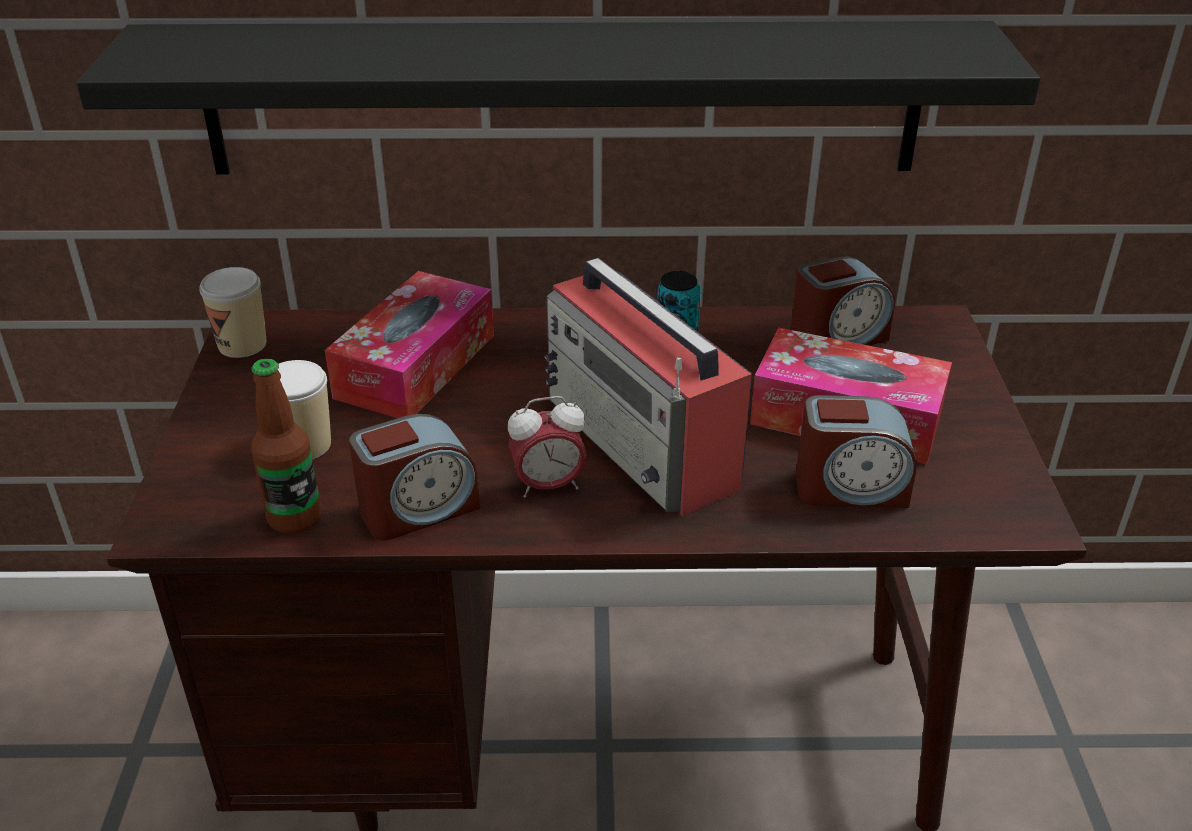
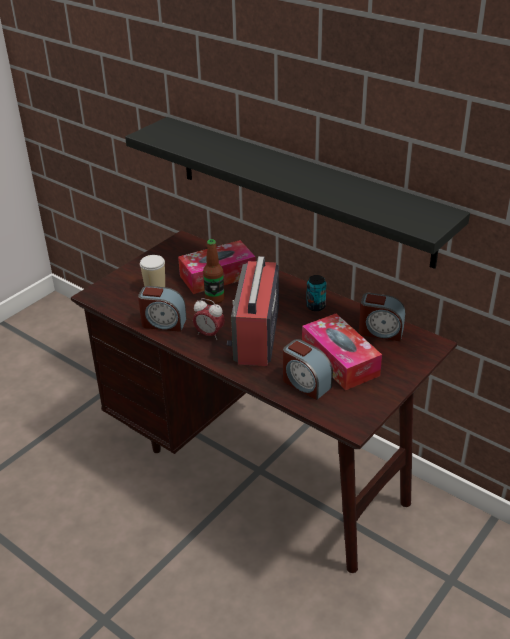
camera: 40 degrees right, 0 degrees up
cup [199,267,266,358] -> none
bottle [251,359,321,534] -> bottle moved to [203,239,225,304]

